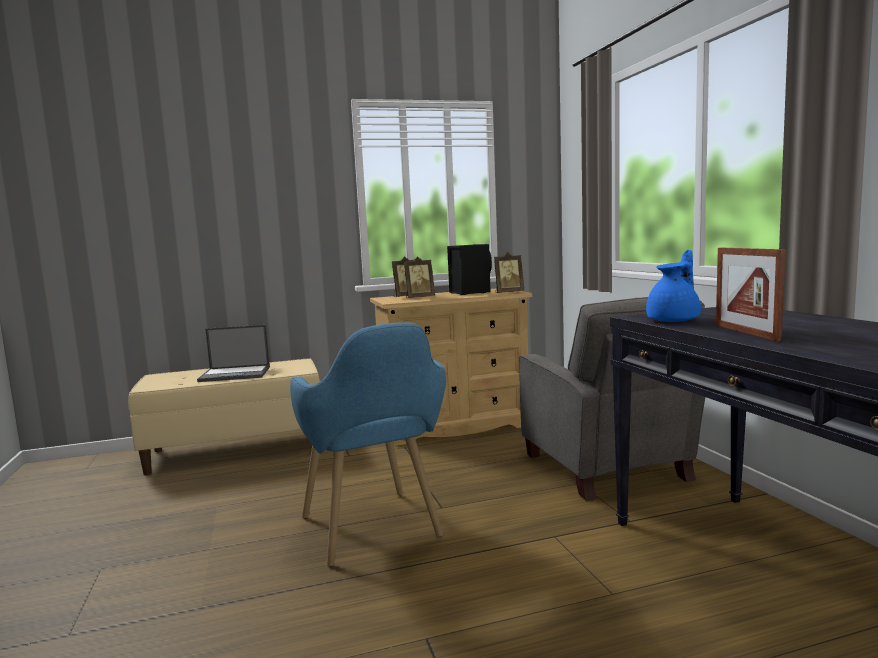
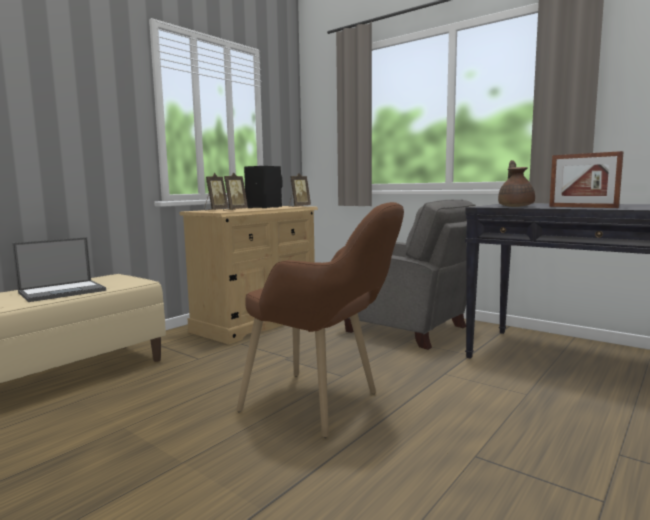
camera: 35 degrees left, 0 degrees up
blue armchair [290,322,446,567] -> brown armchair [236,202,404,438]
blue teapot [646,250,701,322] -> brown teapot [498,160,535,207]

